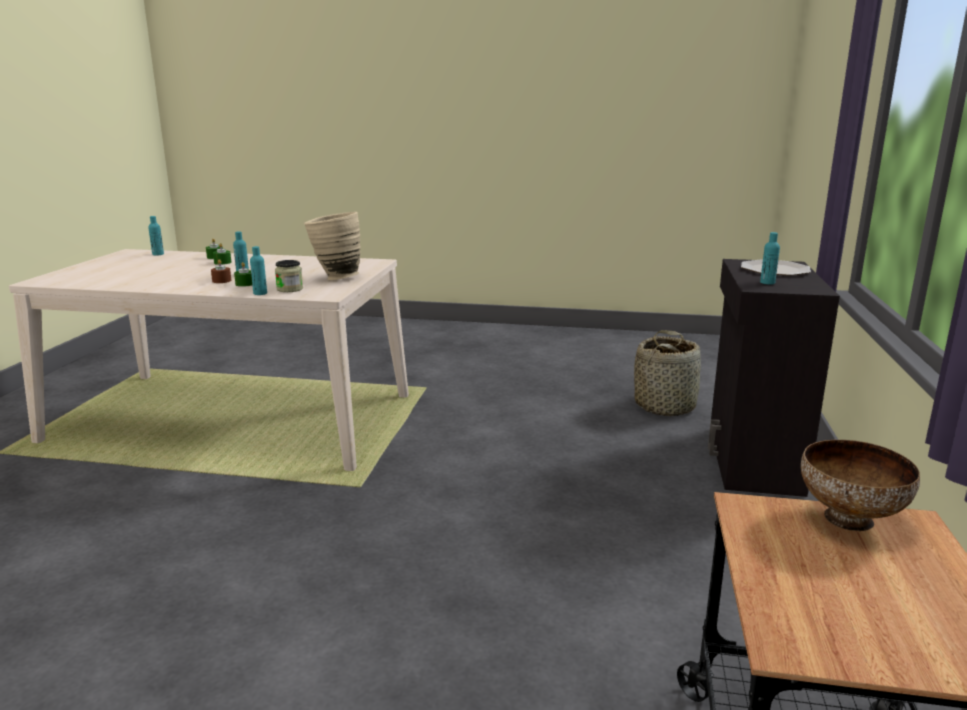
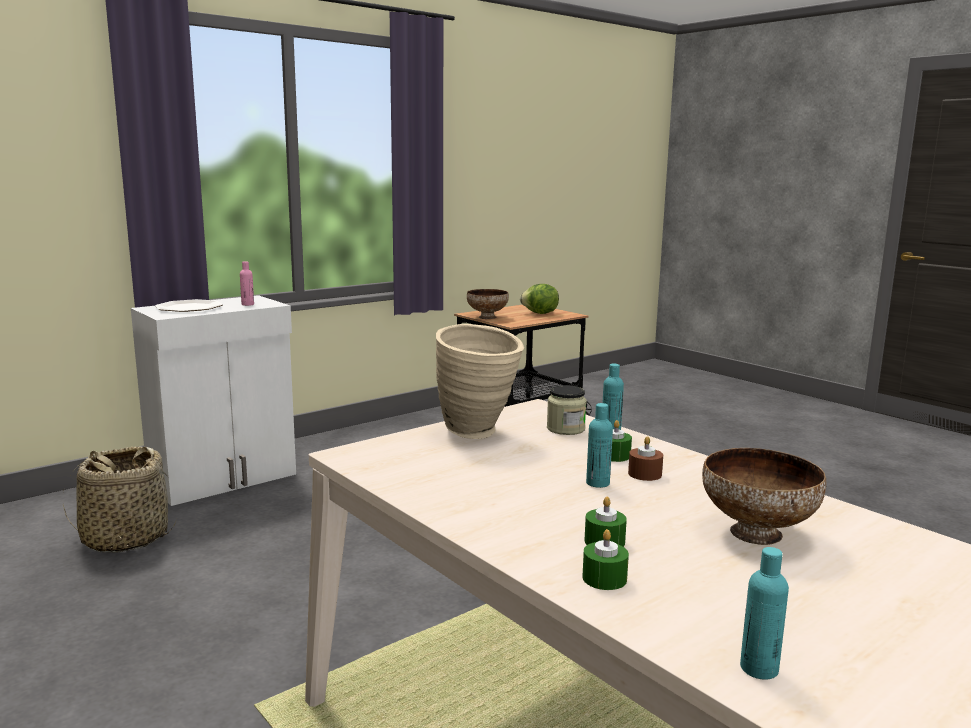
camera: 140 degrees left, 5 degrees down
black cabinet [708,259,840,497] -> white cabinet [131,295,296,506]
turquoise bottle [760,232,780,284] -> pink bottle [240,261,254,306]
none -> lettuce [520,284,559,314]
none -> bowl [702,448,826,545]

